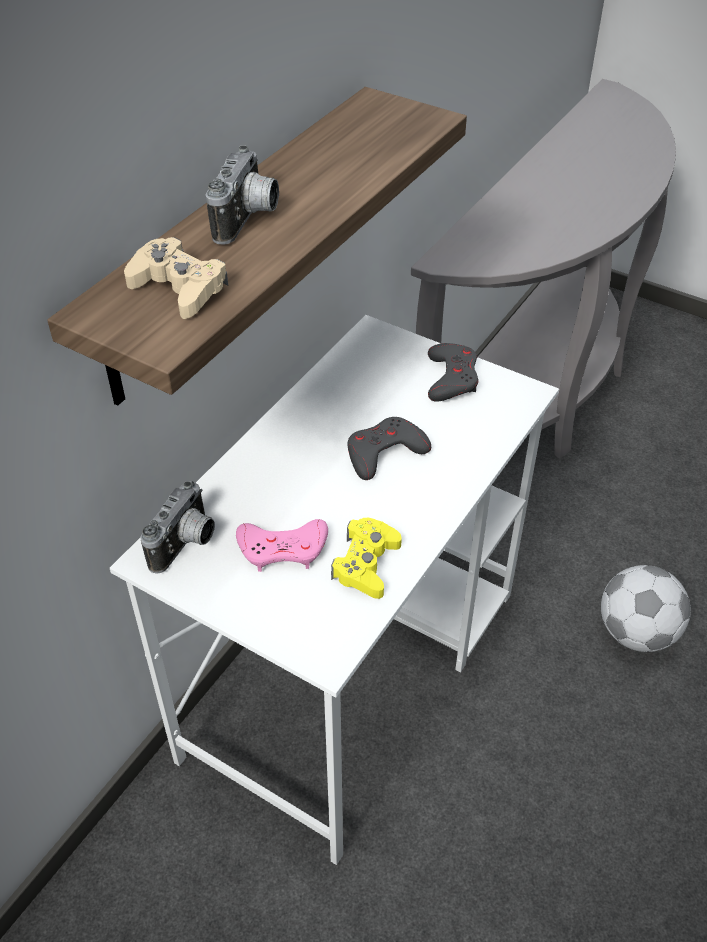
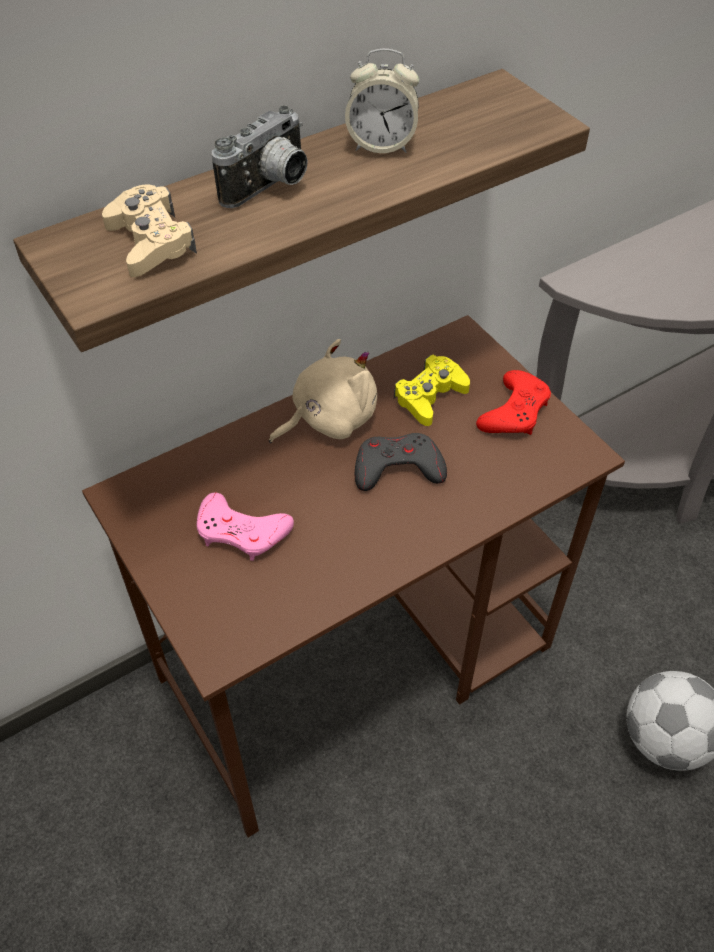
camera: 25 degrees right, 5 degrees up
white desk [110,315,559,865] -> brown desk [82,315,625,837]
camera [140,481,215,574] -> none
yellow game controller [331,518,402,599] -> yellow game controller moved to [394,355,470,426]
grey game controller [428,343,479,402] -> red game controller [476,370,551,435]
none -> beige plush toy [269,339,377,443]
none -> alarm clock [345,49,419,153]

